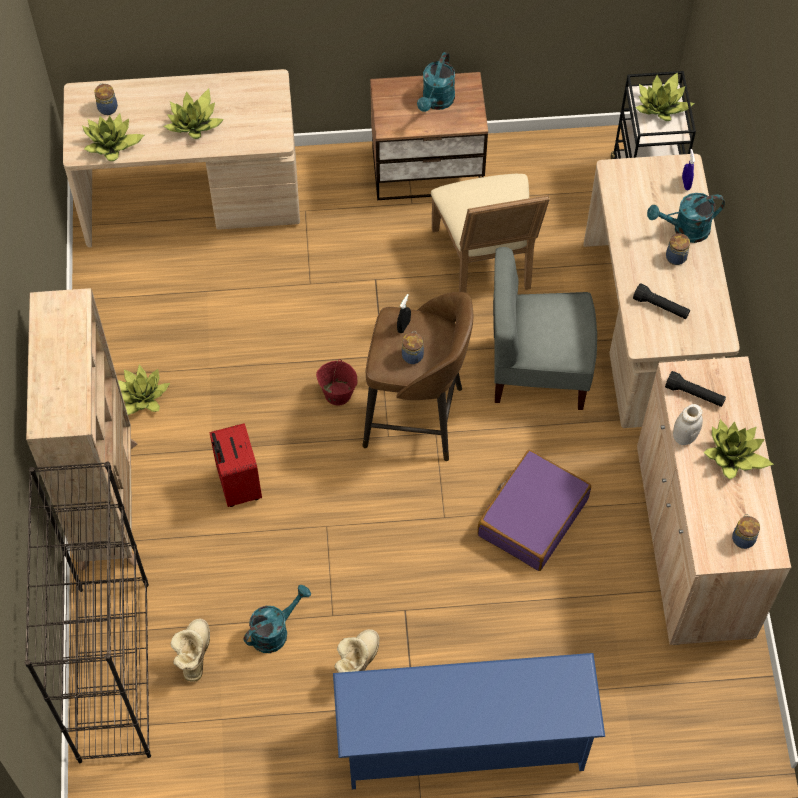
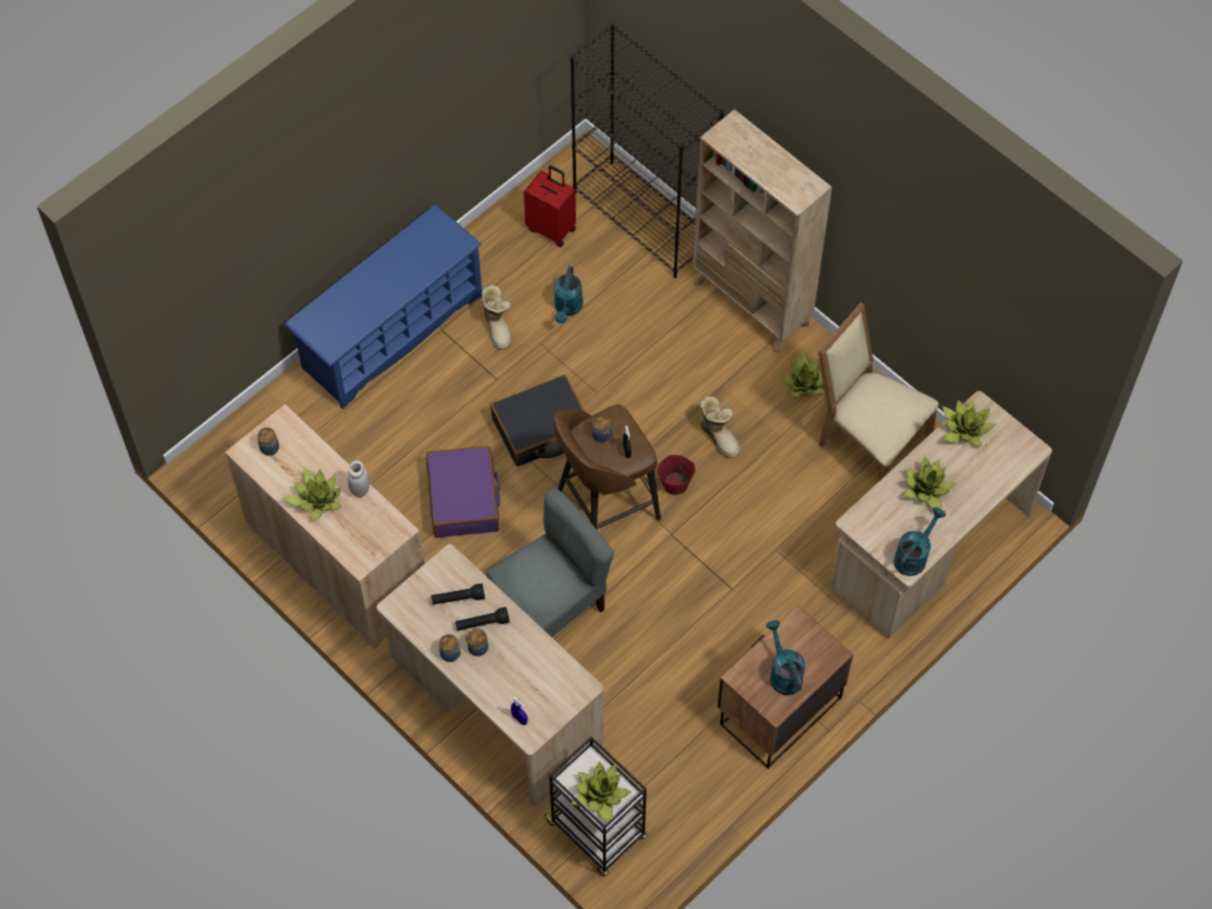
camera: 140 degrees right, 0 degrees up
jar [94,83,118,115] -> jar moved to [439,634,461,662]
boot [171,619,210,682] -> boot moved to [700,396,740,458]
red suitcase [209,423,262,507] -> red suitcase moved to [524,165,576,247]
beige chair [431,174,550,293] -> beige chair moved to [818,302,939,481]
turquoise watering can [647,193,725,243] -> turquoise watering can moved to [894,507,946,576]
black flashlight [665,371,726,407] -> black flashlight moved to [455,607,510,631]
none -> black suitcase [490,375,585,466]

